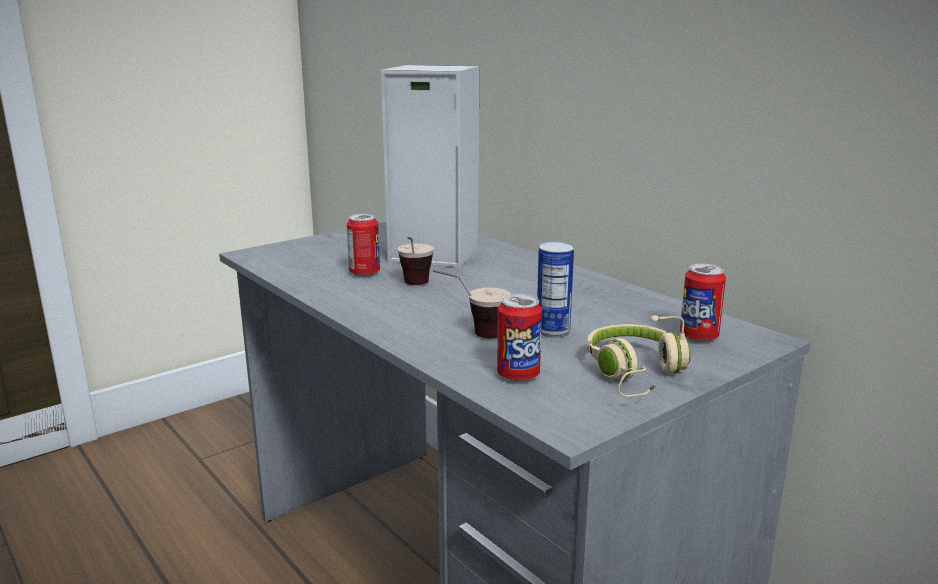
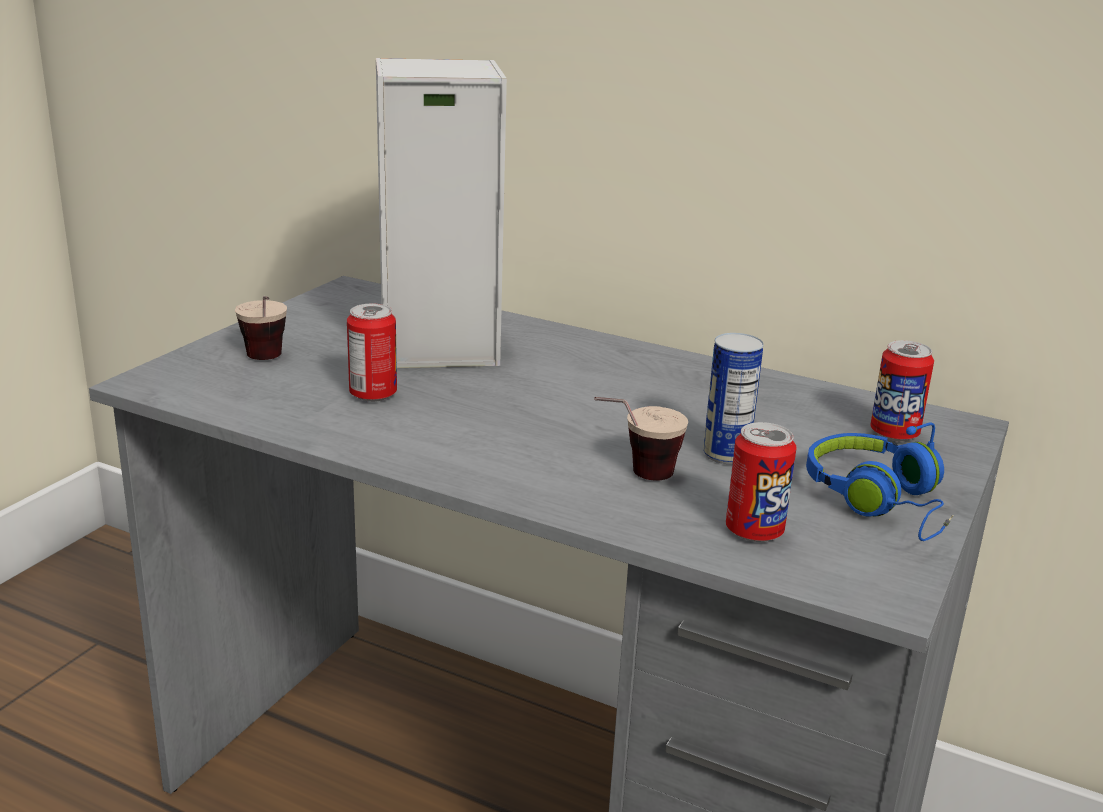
camera: 25 degrees left, 5 degrees up
cup [398,237,434,285] -> cup moved to [235,296,287,360]
beige headphones [587,315,691,397] -> blue headphones [806,422,954,541]

